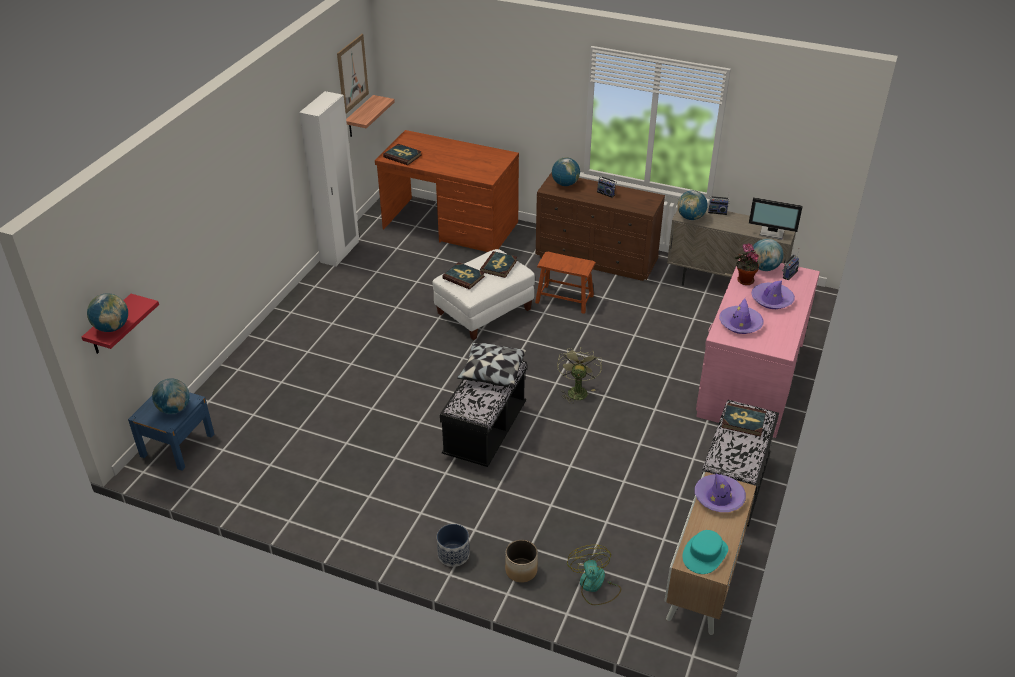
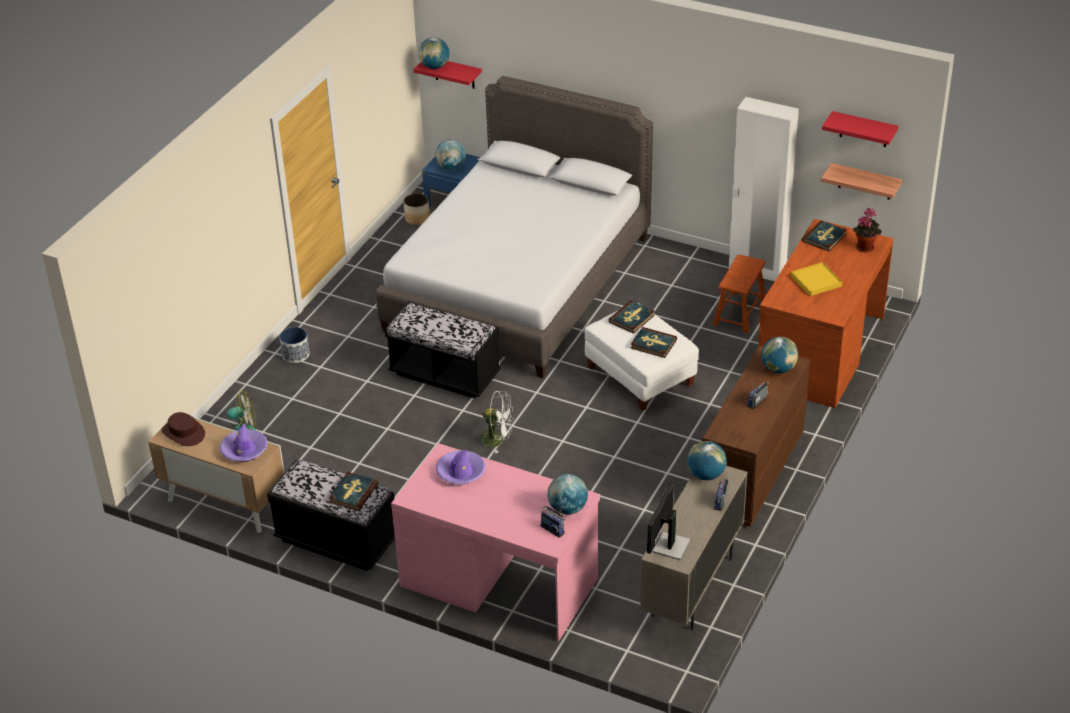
camera: 95 degrees right, 0 degrees up
picture [337,34,369,114] -> red shelf [822,111,899,147]
pillow [457,343,526,388] -> none
planter [505,540,538,583] -> planter moved to [404,193,430,225]
brown stool [535,252,596,314] -> brown stool moved to [713,255,766,333]
green fan [557,346,602,404] -> white fan [477,391,514,453]
turquoise hat [683,530,728,574] -> brown hat [162,412,205,446]
potted plant [735,243,759,285] -> potted plant moved to [853,208,882,253]
purple hat [751,281,795,309] -> none
none -> grey bed [376,76,653,378]
none -> yellow tray [791,262,842,296]

